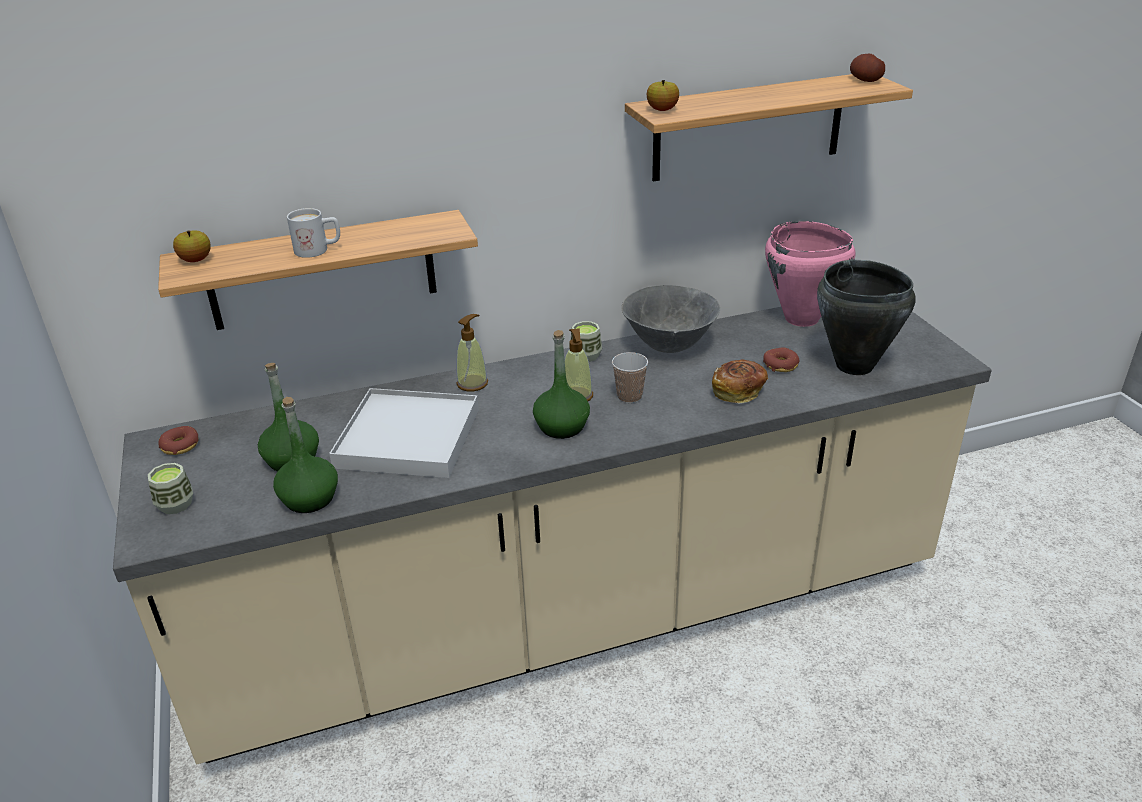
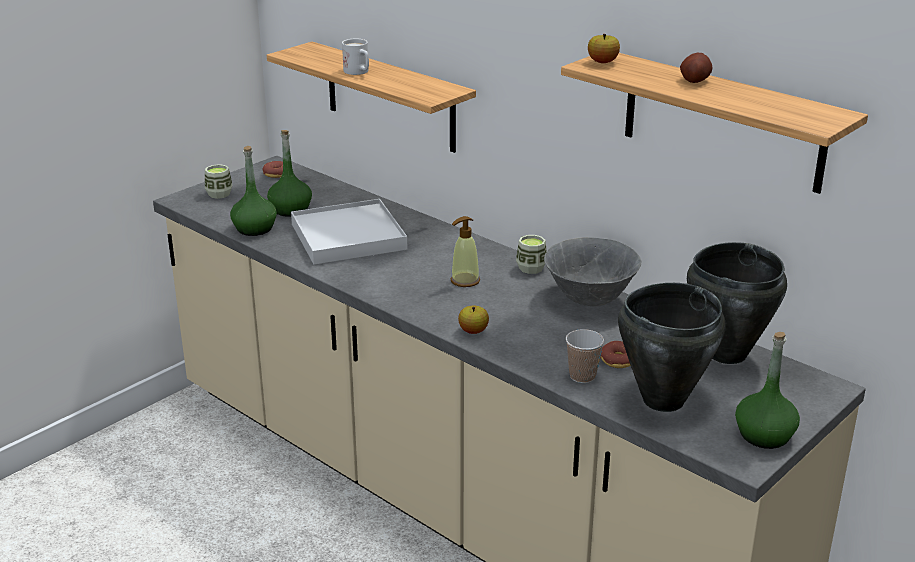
camera: 60 degrees right, 5 degrees down
apple [173,231,211,262] -> apple moved to [458,306,489,334]
soap dispenser [456,314,488,391] -> none
green bottle [533,330,590,439] -> green bottle moved to [735,332,800,449]
cup [612,352,648,403] -> cup moved to [566,329,604,383]
bread [712,360,768,403] -> none
pink cooking pot [765,221,855,327] -> black cooking pot [687,242,787,364]
potato [850,54,885,82] -> potato moved to [680,53,713,83]

